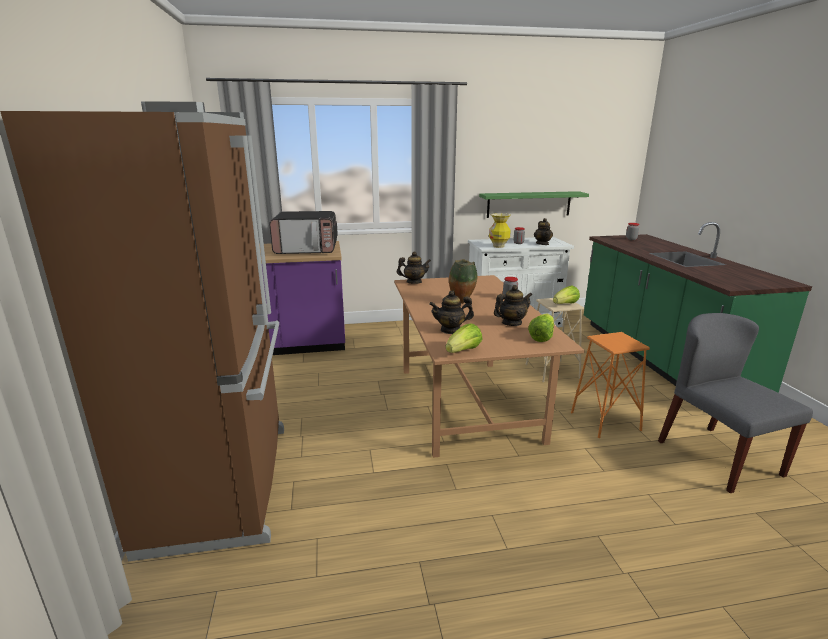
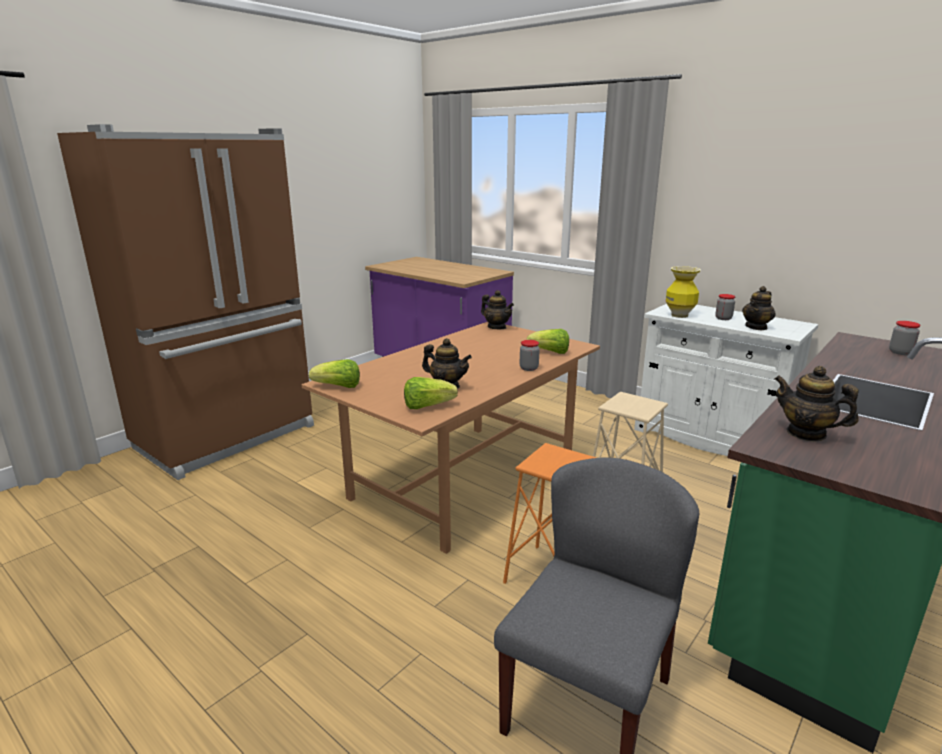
camera: 50 degrees right, 0 degrees up
microwave [269,211,338,254] -> none
teapot [429,290,474,334] -> teapot moved to [774,366,859,441]
vase [449,259,478,304] -> none
green shelf [479,191,589,218] -> none
lettuce [553,286,580,304] -> lettuce moved to [527,329,569,354]

